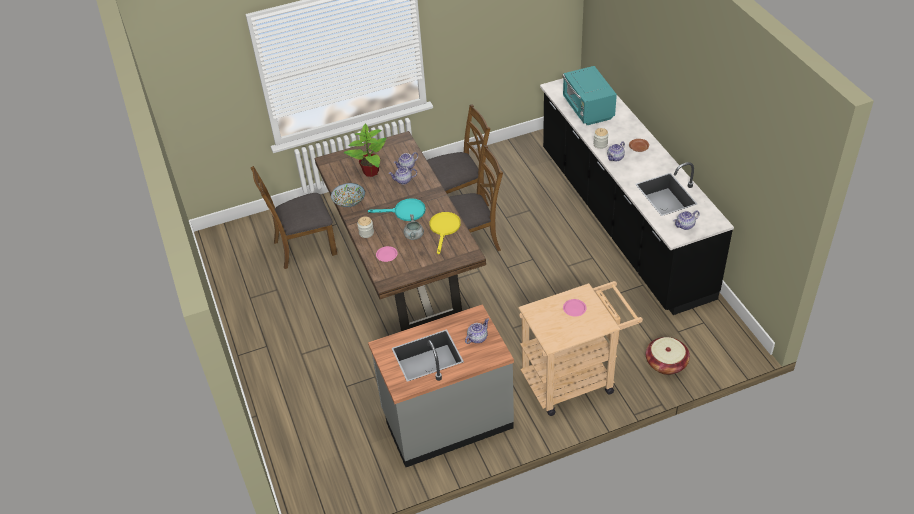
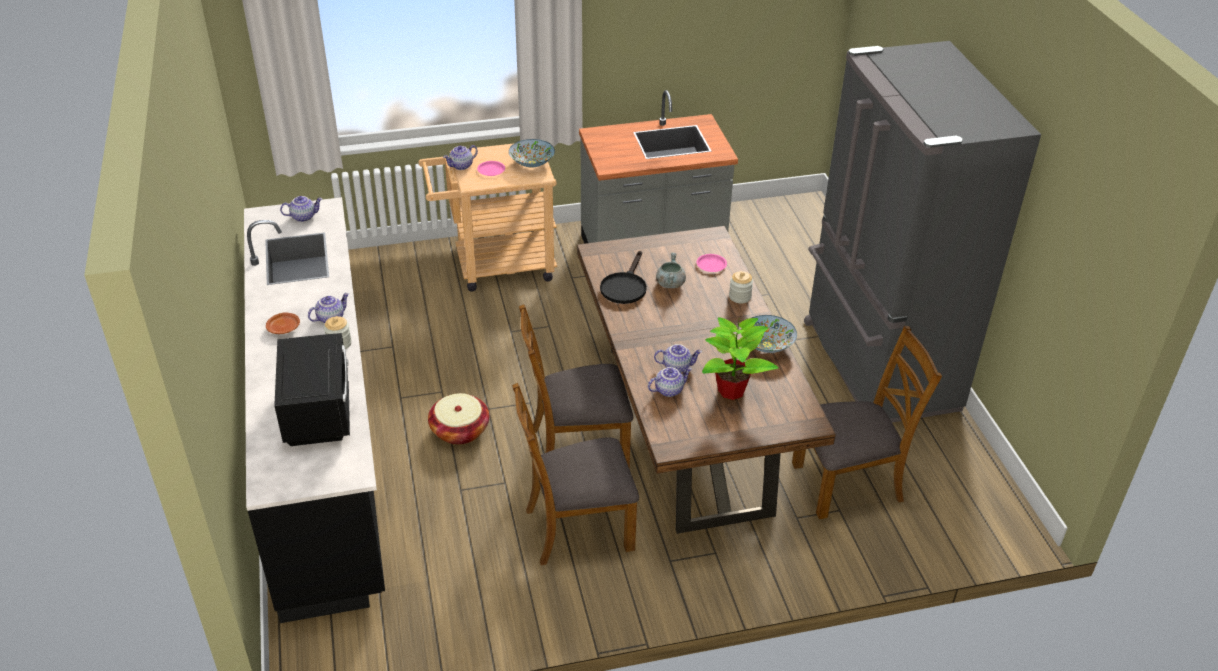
camera: 175 degrees left, 5 degrees down
turquoise frying pan [368,198,426,221] -> none
yellow frying pan [429,212,461,254] -> black frying pan [600,251,647,304]
teapot [465,318,489,344] -> teapot moved to [443,145,478,170]
turquoise microwave [563,66,617,125] -> black microwave [274,333,350,446]
basket [646,337,690,375] -> basket moved to [428,393,489,445]
none -> bowl [509,139,555,168]
none -> grey fridge [804,41,1041,423]

